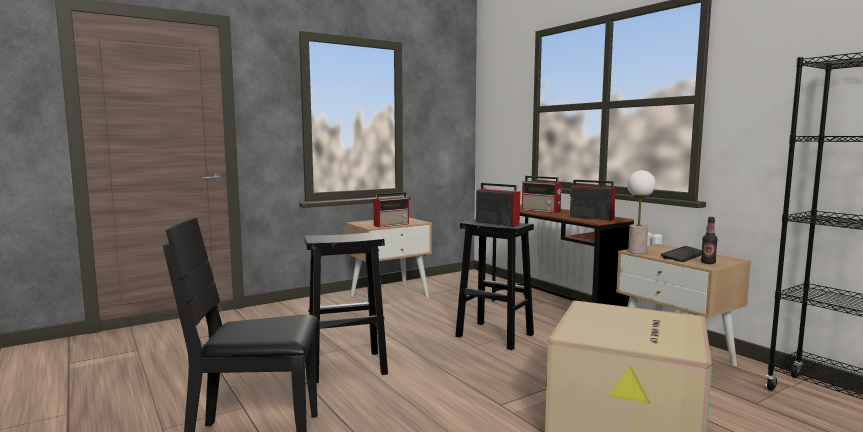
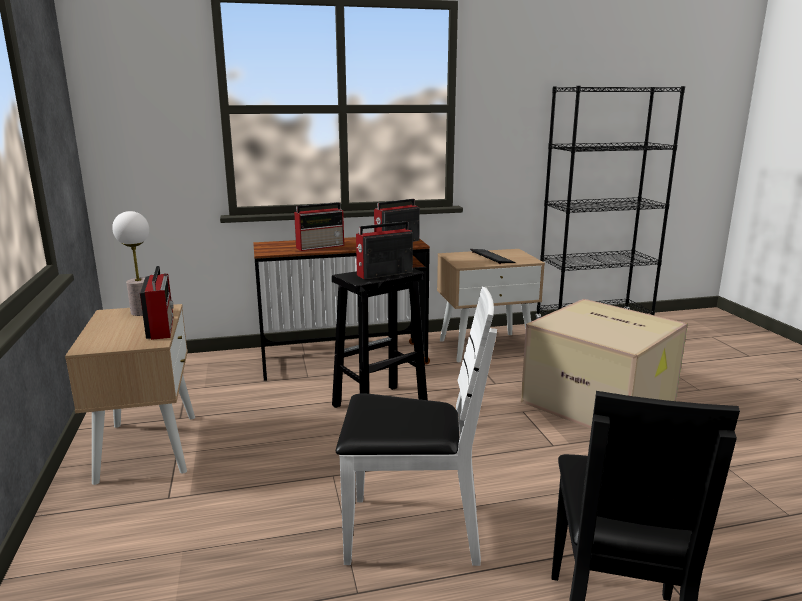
camera: 70 degrees left, 10 degrees up
black stool [304,232,388,383] -> white chair [336,287,497,566]
table lamp [627,170,656,254] -> table lamp moved to [112,211,149,316]
bottle [701,217,718,264] -> none

